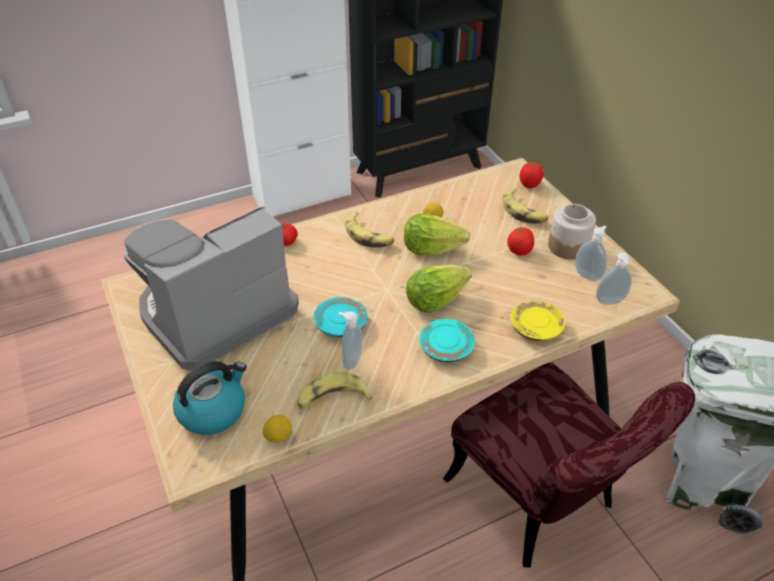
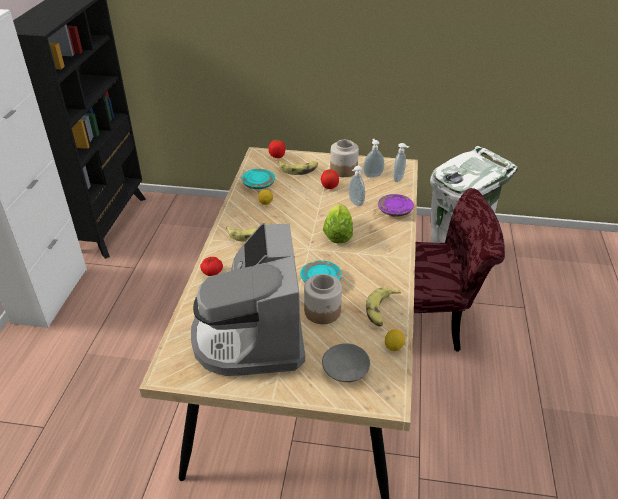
camera: 55 degrees left, 5 degrees down
kettle [173,361,247,435] -> grey bowl [322,343,370,382]
soap dispenser [338,311,362,370] -> soap dispenser moved to [349,166,365,206]
lettuce [404,214,470,255] -> none
turquoise plate [419,319,475,363] -> turquoise plate moved to [241,169,275,189]
yellow plate [510,301,565,341] -> purple plate [378,194,414,217]
none -> jar [304,274,342,324]

